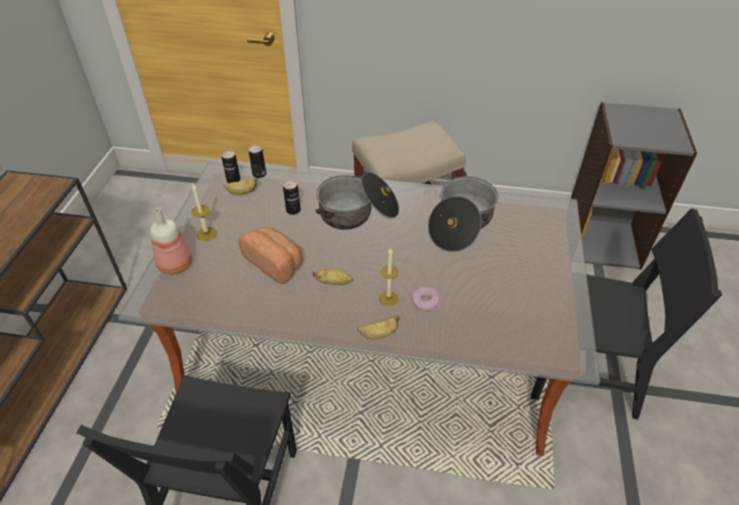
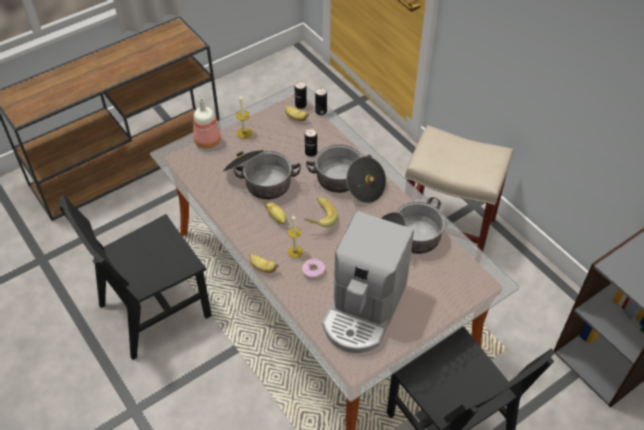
camera: 45 degrees right, 5 degrees up
bread [239,227,302,284] -> cooking pot [223,150,301,200]
none -> banana [304,197,337,227]
none -> coffee machine [322,211,414,353]

